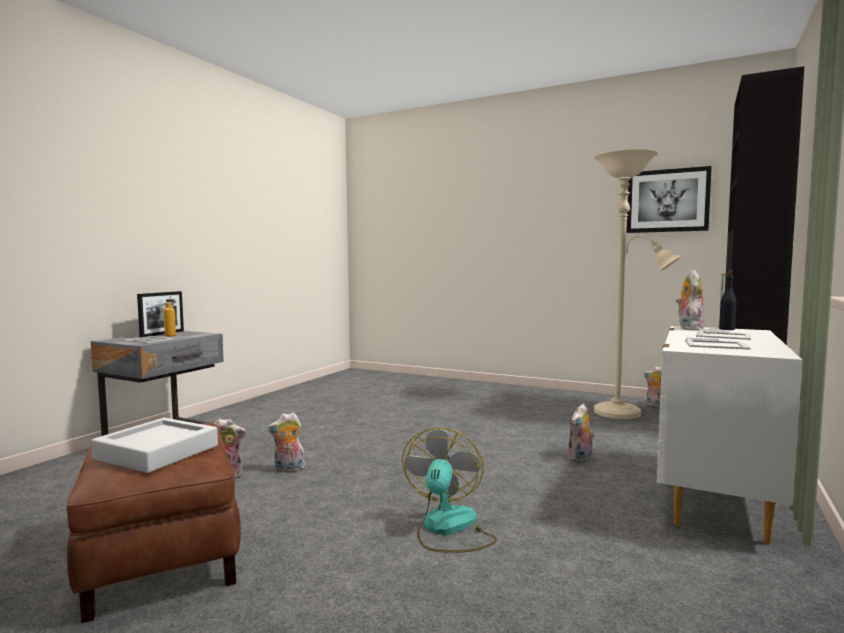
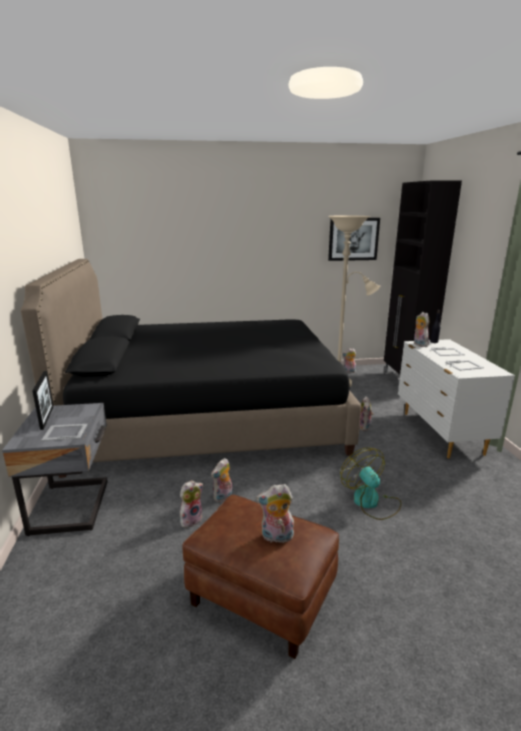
camera: 35 degrees left, 15 degrees up
grey tray [91,418,218,473] -> plush toy [256,484,294,543]
bottle [164,295,176,337] -> none
none -> black bed [21,259,361,478]

